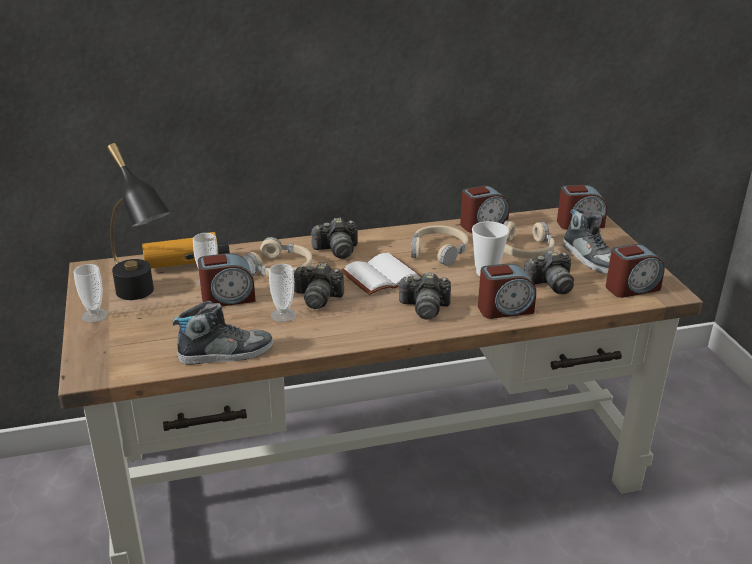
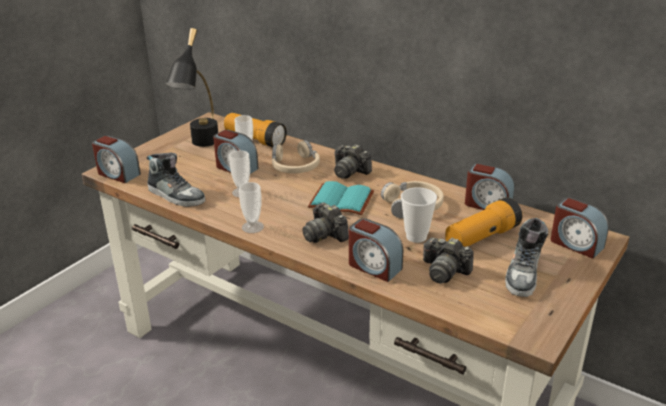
camera: 50 degrees right, 0 degrees up
cup [73,264,108,323] -> cup moved to [239,182,264,233]
camera [294,263,344,309] -> none
white book [341,253,422,295] -> turquoise book [308,181,374,215]
beige headphones [503,220,555,258] -> flashlight [445,197,522,247]
alarm clock [606,244,665,298] -> alarm clock moved to [92,136,141,183]

